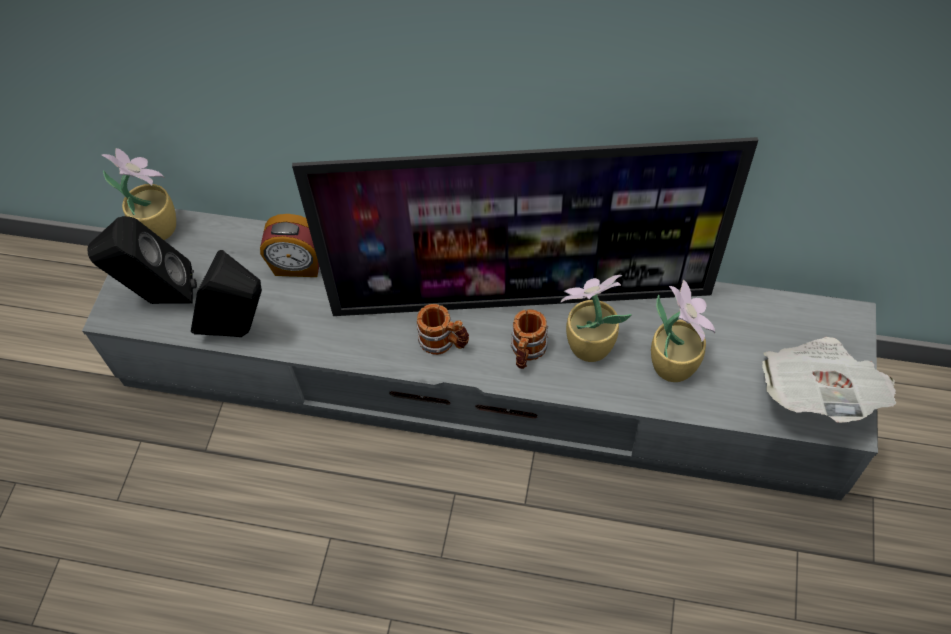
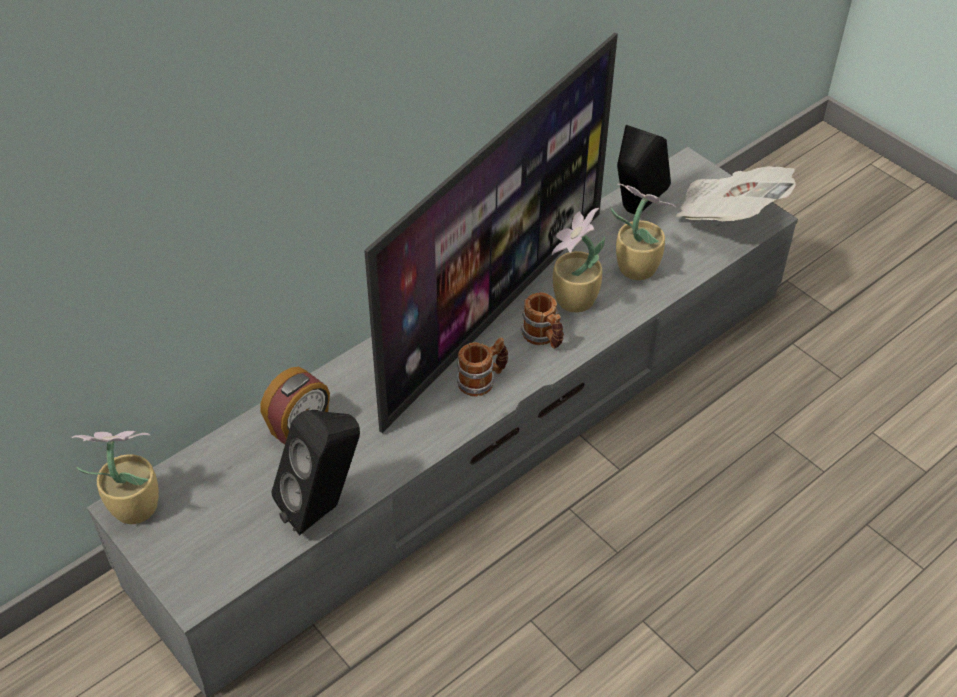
camera: 55 degrees left, 10 degrees down
black speaker [87,216,197,304] -> black speaker moved to [617,125,671,214]

